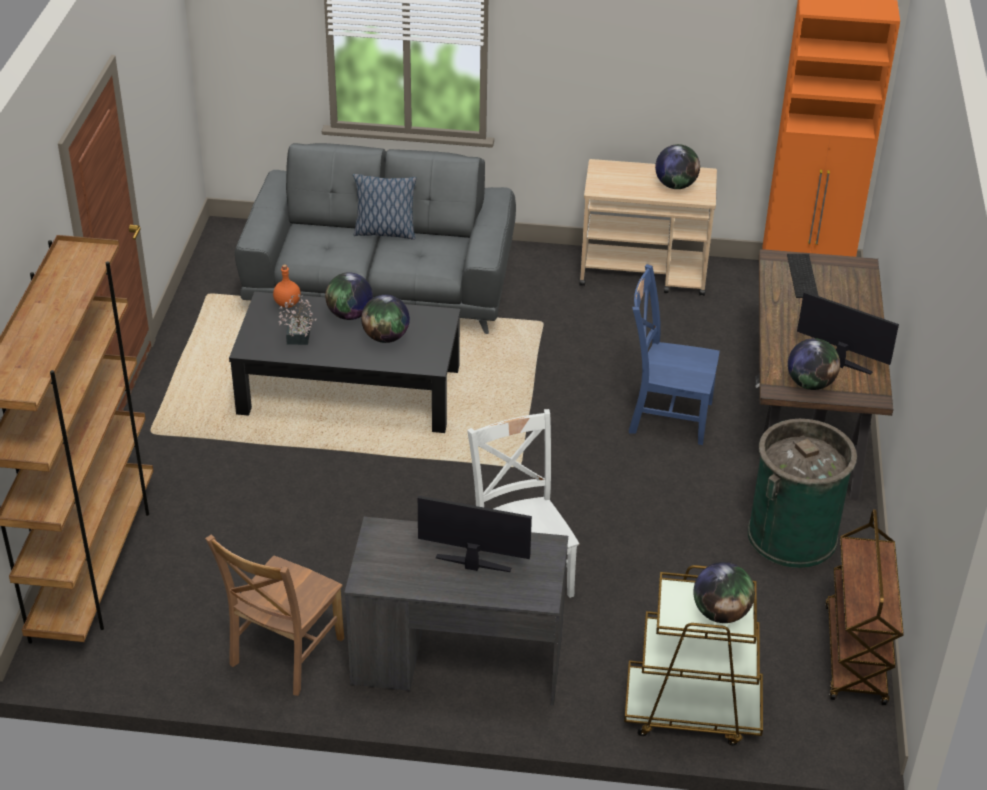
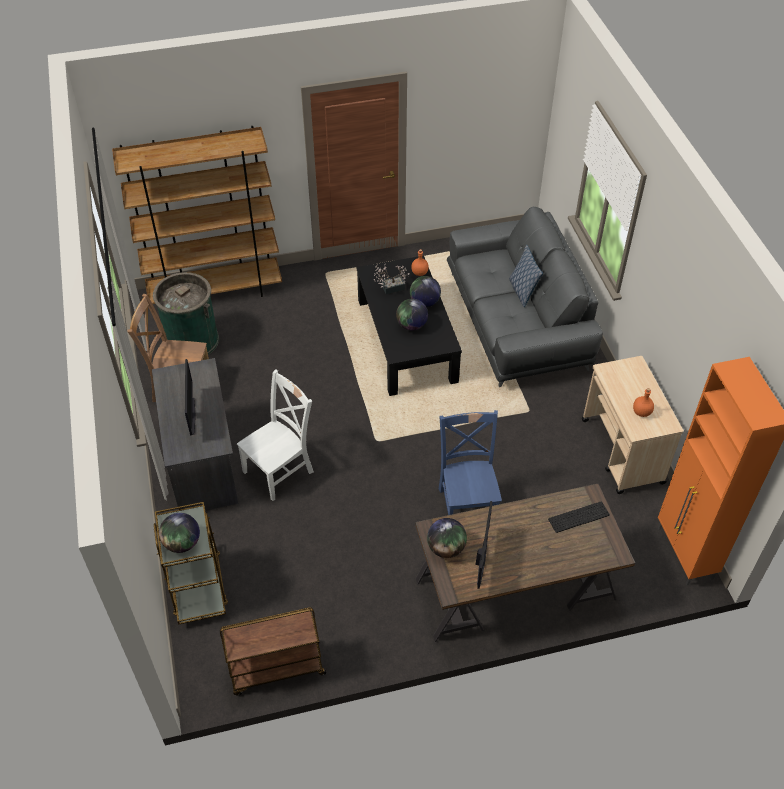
camera: 70 degrees right, 10 degrees up
globe [655,144,700,189] -> orange bottle [633,388,654,417]
green trash can [747,419,857,568] -> green trash can moved to [153,272,219,355]

